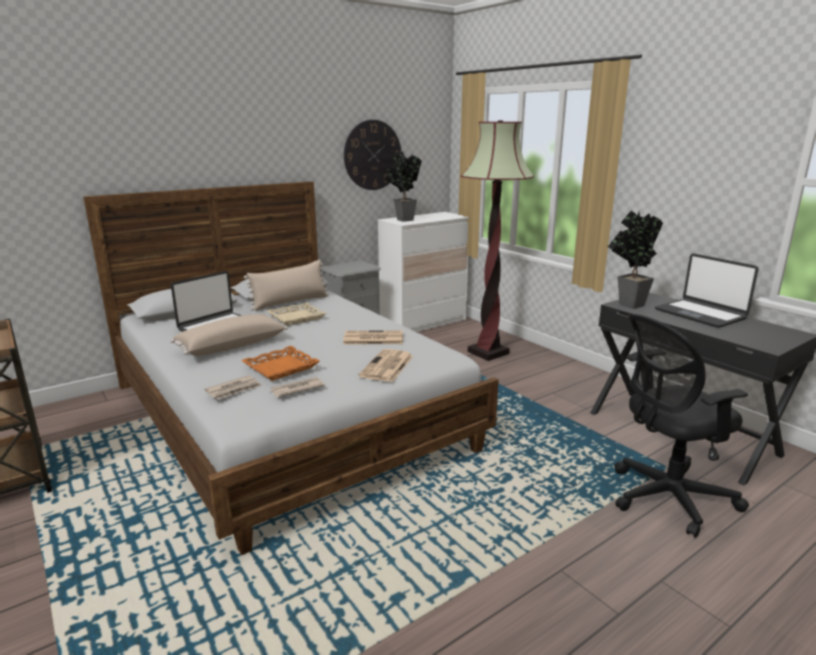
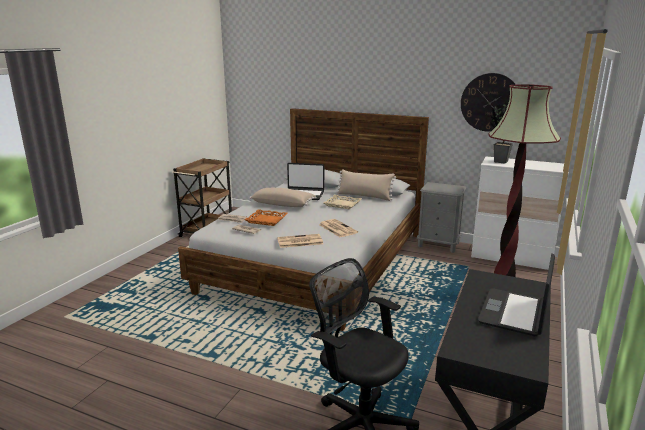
camera: 60 degrees right, 0 degrees up
potted plant [608,211,663,309] -> none

